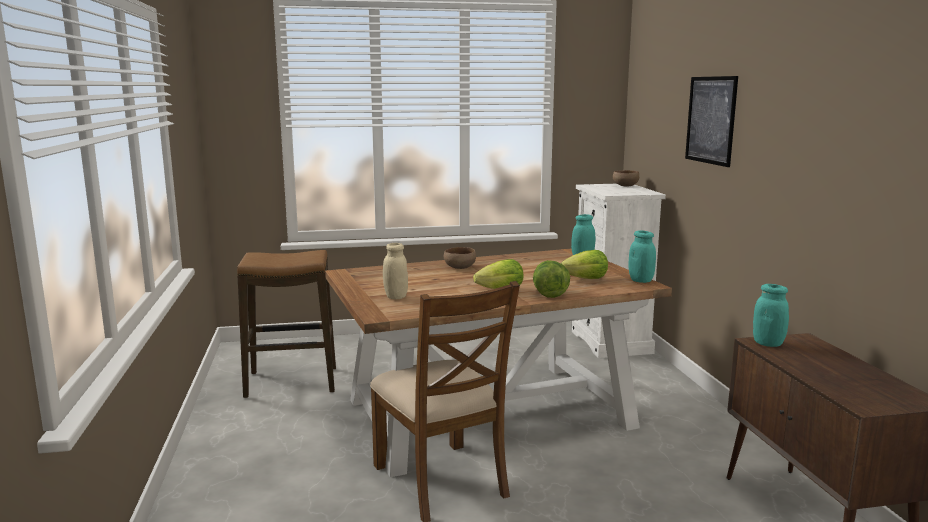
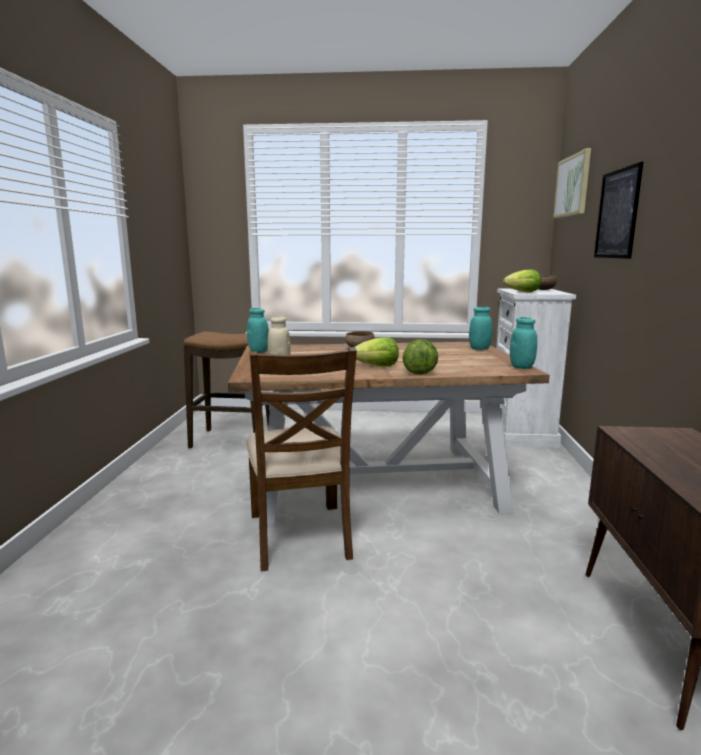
camera: 15 degrees right, 0 degrees up
lettuce [561,250,608,279] -> lettuce moved to [503,270,541,292]
turquoise jar [753,284,789,347] -> turquoise jar moved to [247,308,269,352]
none -> picture [553,148,591,218]

